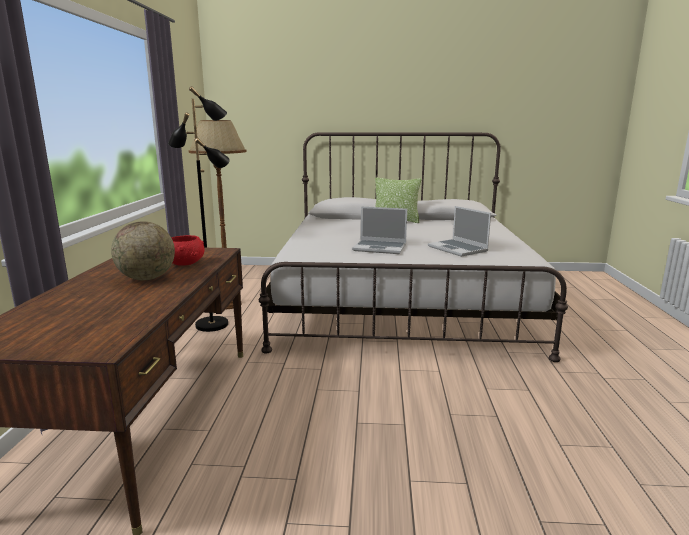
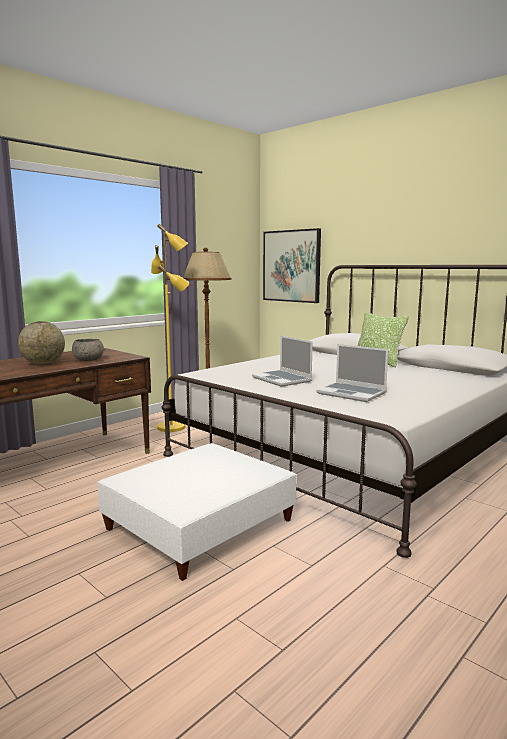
camera: 40 degrees right, 5 degrees down
black floor lamp [168,86,230,332] -> yellow floor lamp [151,224,189,432]
red bowl [171,235,204,266] -> grey bowl [71,339,105,361]
laptop [428,206,491,257] -> laptop turned 60 degrees counterclockwise [316,344,388,402]
none -> white ottoman [97,443,297,581]
none -> picture [263,228,321,303]

